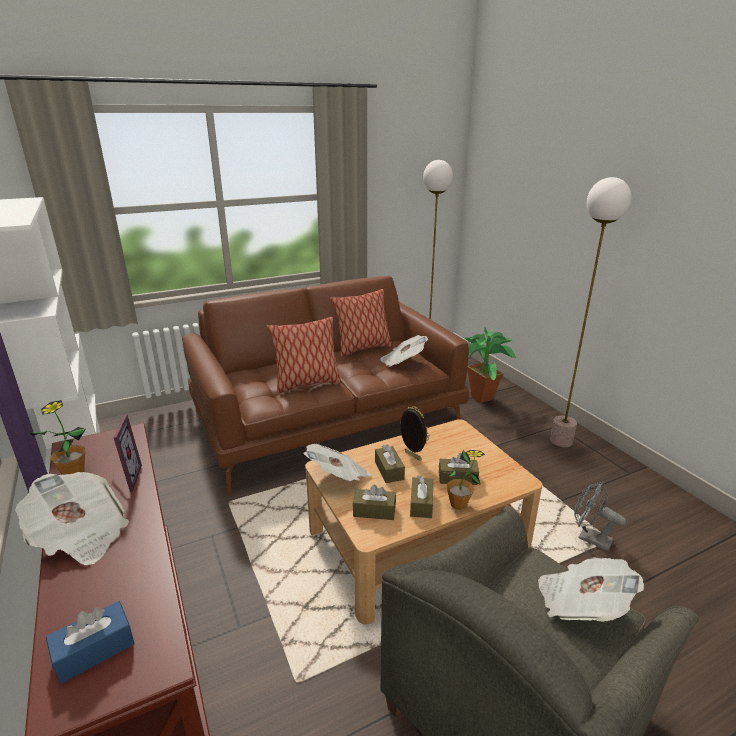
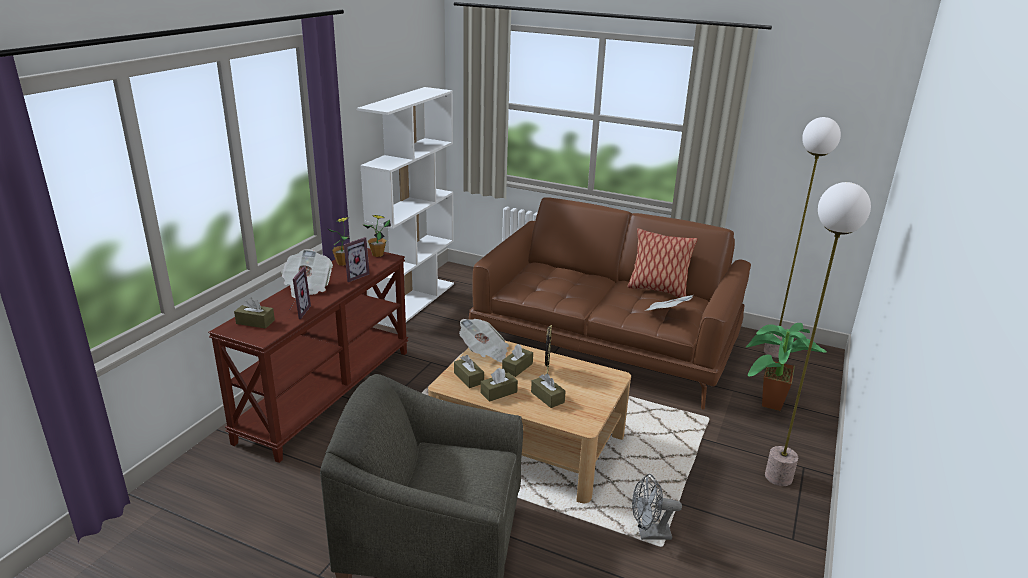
camera: 50 degrees right, 0 degrees up
blue tissue box [46,601,135,684] -> brown tissue box [234,298,275,329]
pillow [267,317,342,393] -> none
potted plant [447,450,485,510] -> potted plant moved to [363,215,391,257]
newspaper [538,557,644,622] -> none
grey fan [574,482,626,551] -> grey fan turned 90 degrees counterclockwise [632,474,682,540]
none -> picture frame [289,267,311,319]

